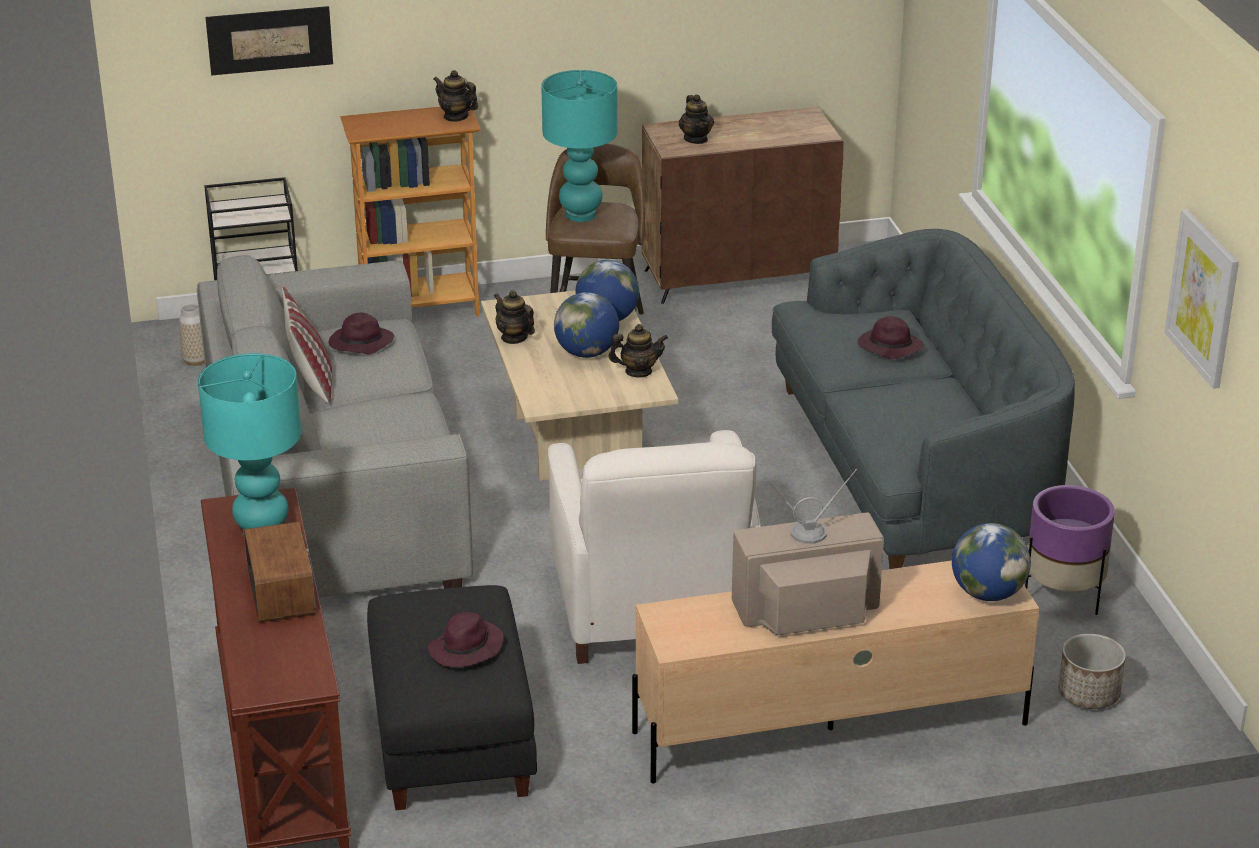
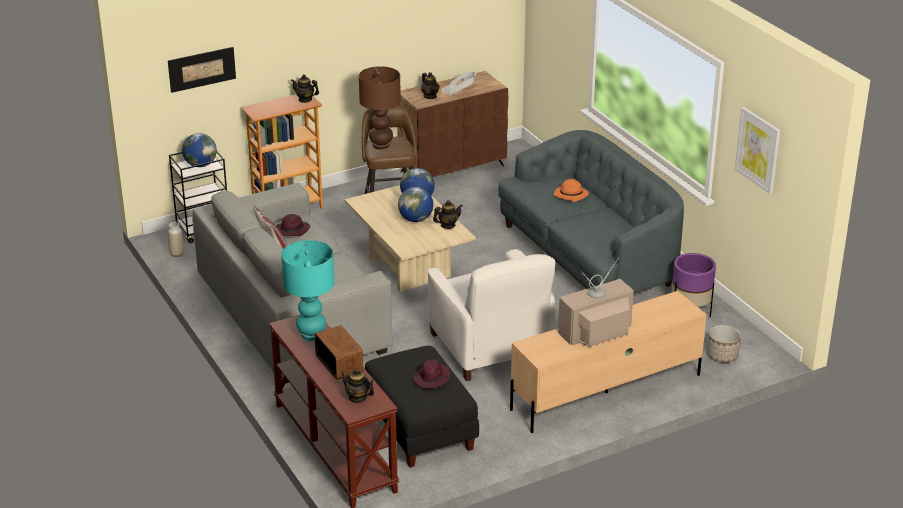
camera: 15 degrees left, 0 degrees up
teapot [494,290,535,344] -> teapot moved to [341,368,375,403]
turquoise table lamp [541,70,617,222] -> brown table lamp [359,66,401,149]
purple hat [858,316,924,359] -> orange hat [554,179,589,202]
globe [952,523,1031,601] -> globe moved to [182,133,217,167]
none -> newspaper [441,71,476,96]

